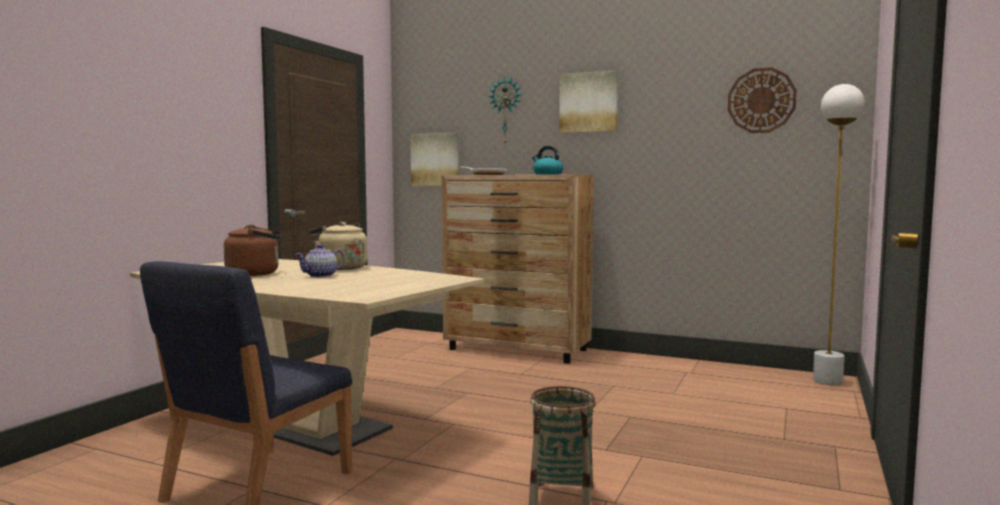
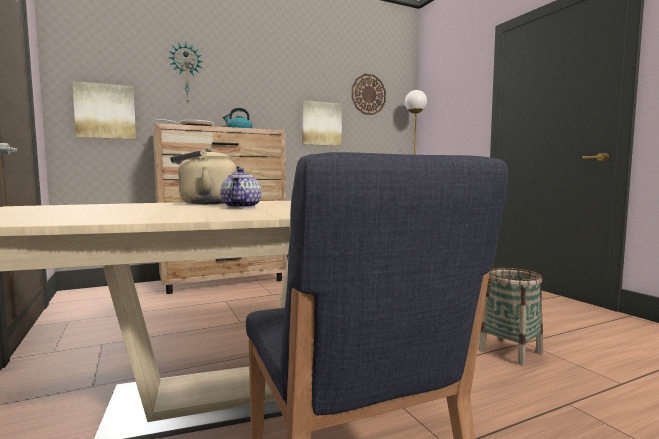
camera: 50 degrees left, 0 degrees up
brown kettle [224,225,282,276] -> none
picture [559,70,618,133] -> picture moved to [302,100,342,146]

